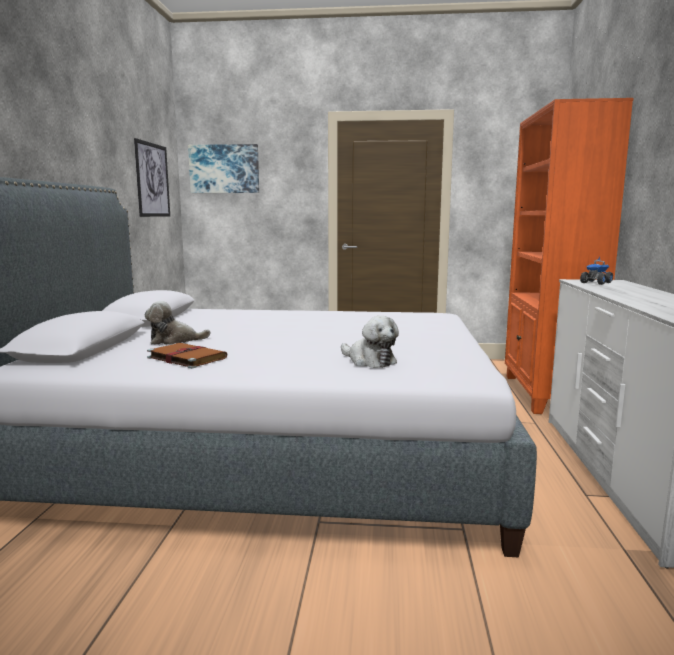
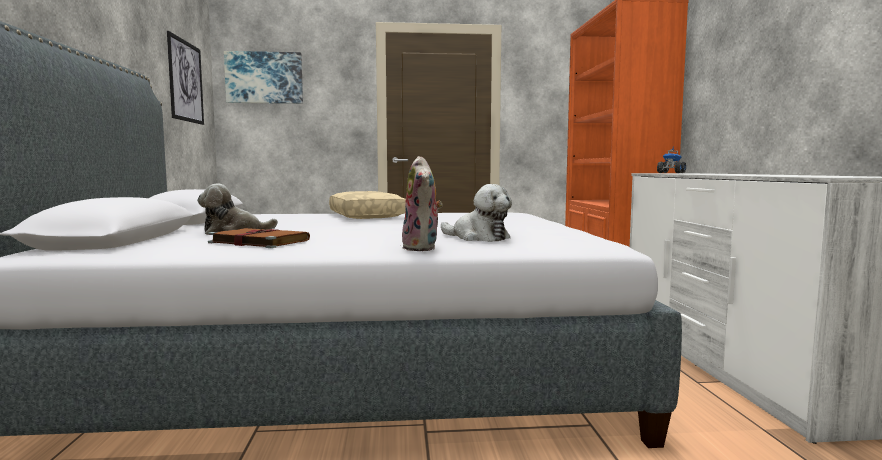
camera: 10 degrees left, 5 degrees down
none -> beige pillow [329,191,406,219]
none -> plush toy [402,156,443,251]

